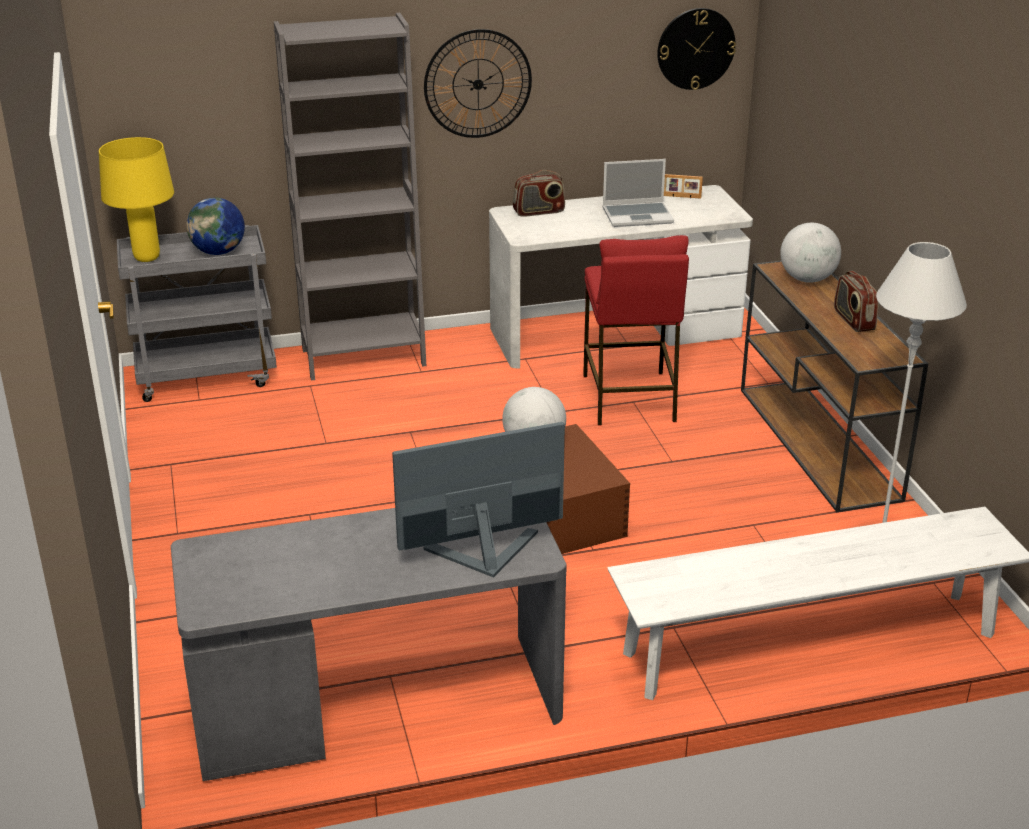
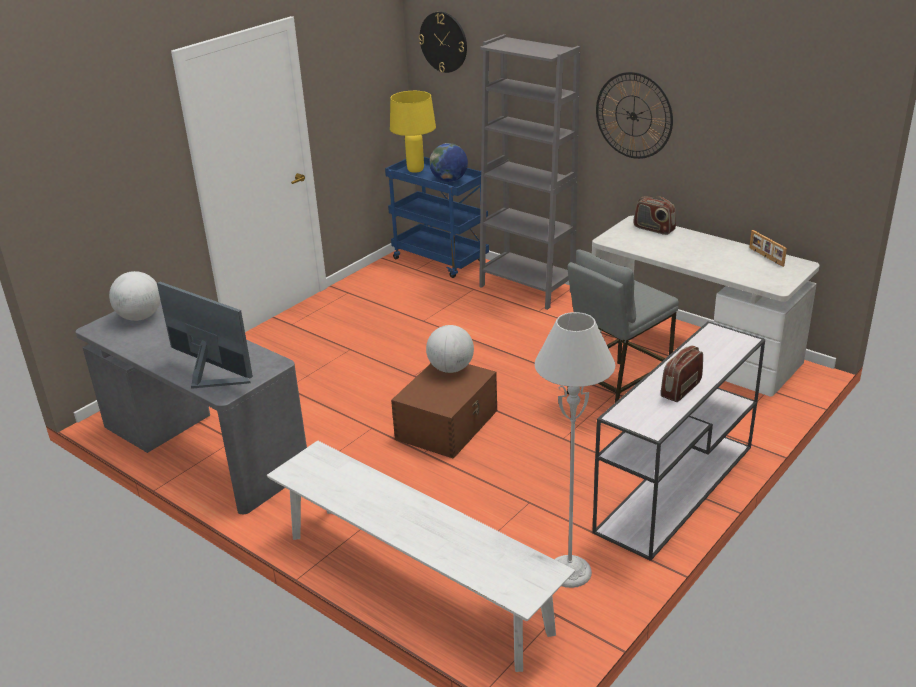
camera: 55 degrees right, 0 degrees up
grey cart [117,225,277,402] -> blue cart [385,157,489,278]
red stool [583,235,689,425] -> grey stool [567,249,679,403]
laptop [603,159,674,227] -> none
wall clock [657,8,736,90] -> wall clock moved to [419,12,467,73]
brown console table [741,261,928,512] -> white console table [593,322,765,561]
globe [780,223,841,283] -> globe moved to [109,271,161,321]

